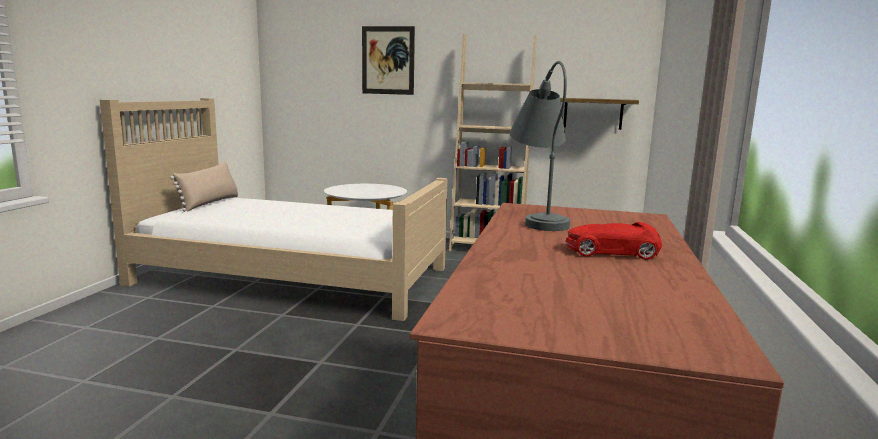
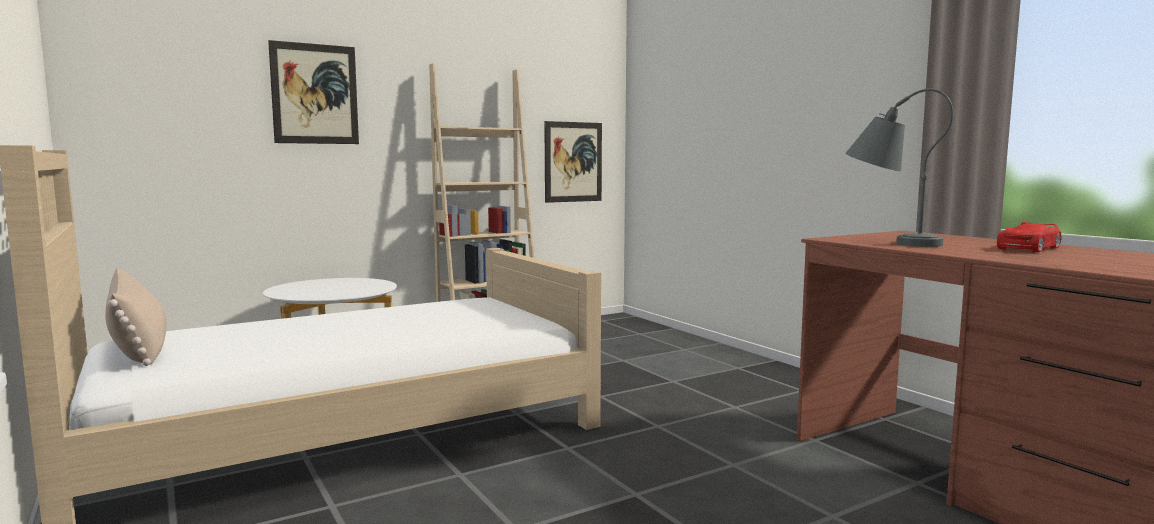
camera: 45 degrees left, 5 degrees down
shelf [560,98,639,130] -> picture [544,121,602,203]

